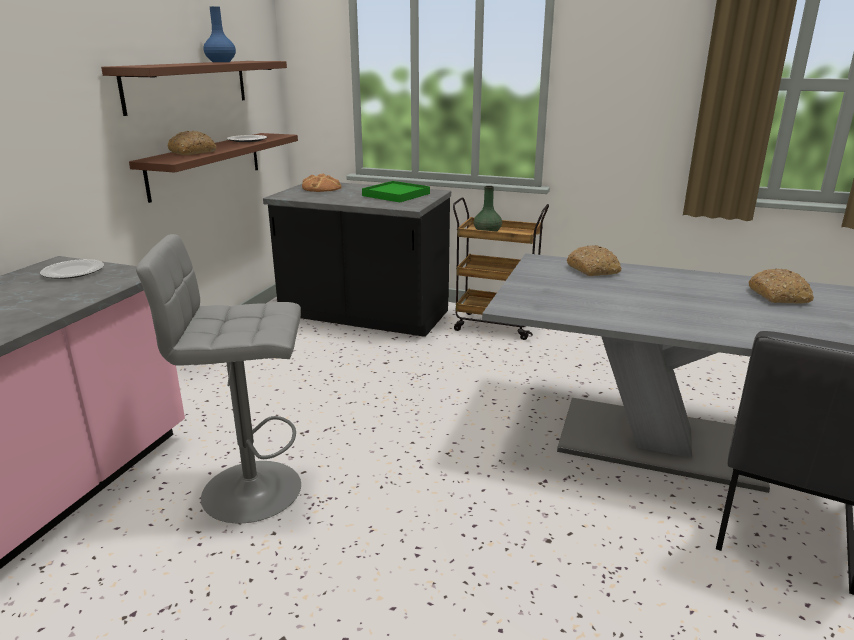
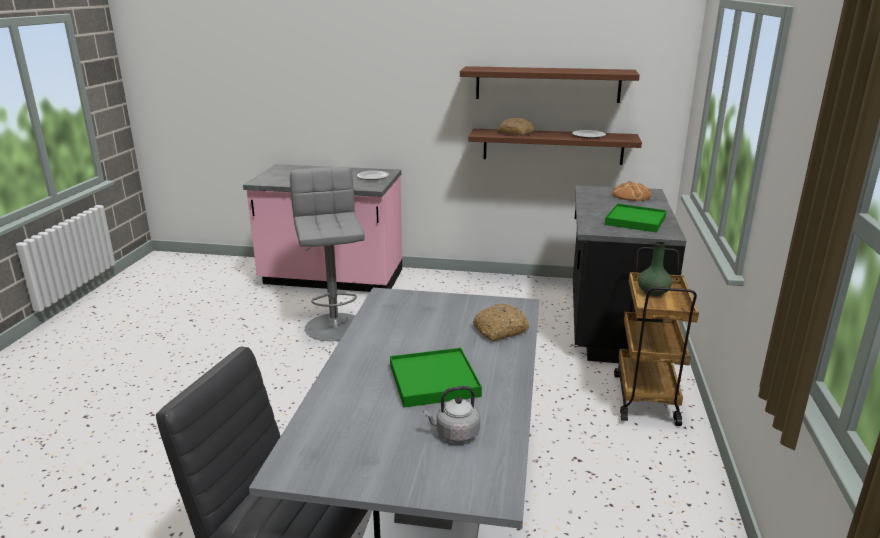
camera: 80 degrees right, 0 degrees up
blue vase [203,6,236,62] -> none
bread [748,269,814,303] -> grey kettle [423,386,480,443]
none -> green tray [390,348,482,407]

